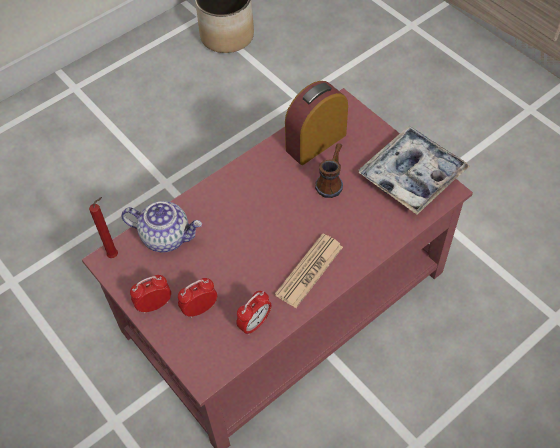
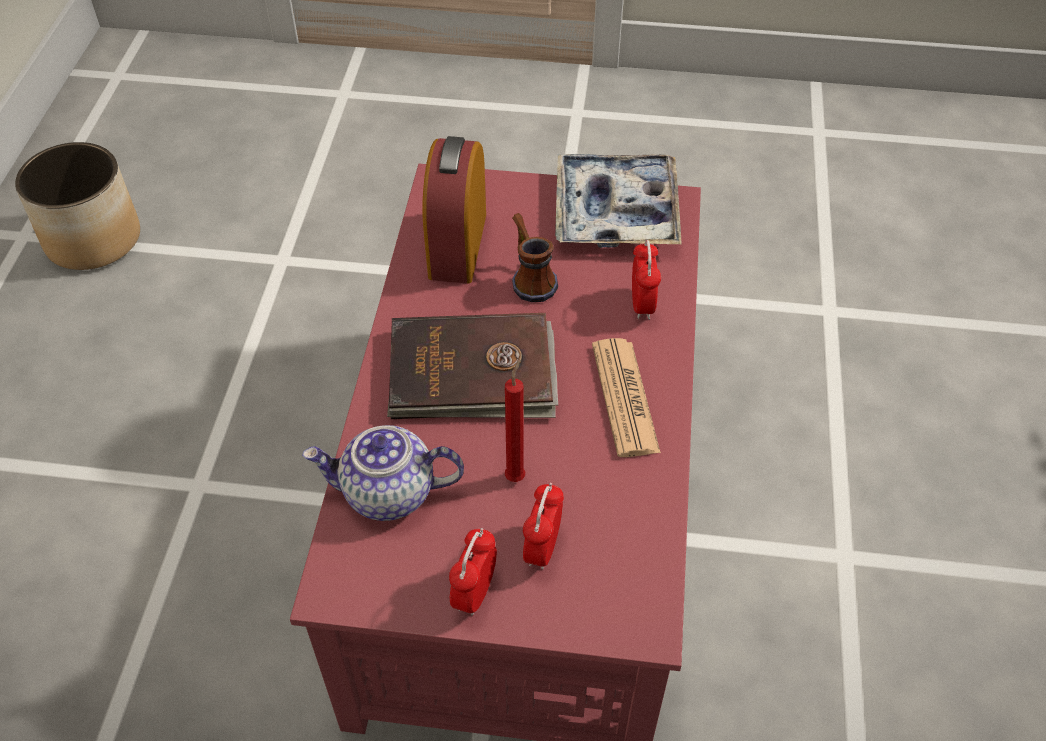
camera: 45 degrees left, 5 degrees down
red candle [89,197,118,258] -> red candle moved to [505,359,525,482]
teapot [121,201,202,253] -> teapot turned 150 degrees counterclockwise [302,425,464,521]
alarm clock [236,291,271,335] -> alarm clock moved to [632,240,661,320]
none -> brown book [387,313,558,419]

